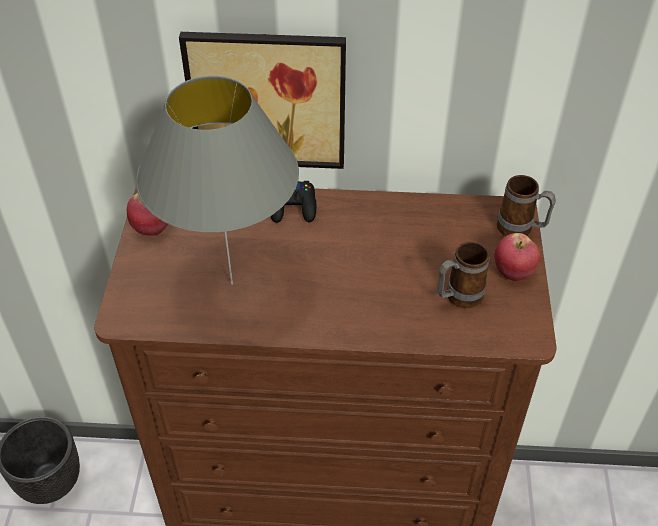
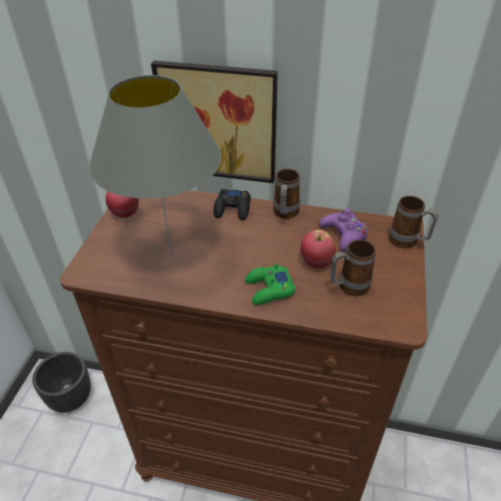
camera: 10 degrees right, 5 degrees down
apple [494,233,540,281] -> apple moved to [300,230,336,268]
none -> green game controller [245,263,295,305]
none -> mug [273,169,300,219]
none -> purple game controller [319,208,368,251]

